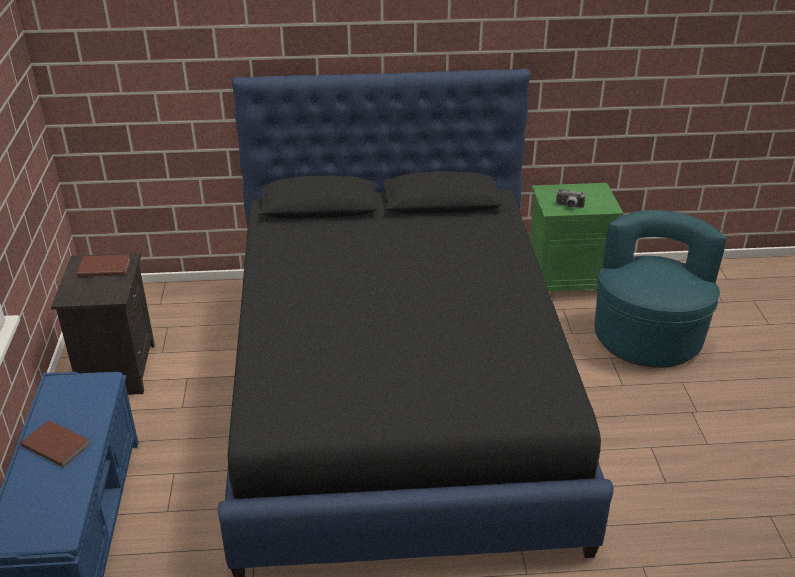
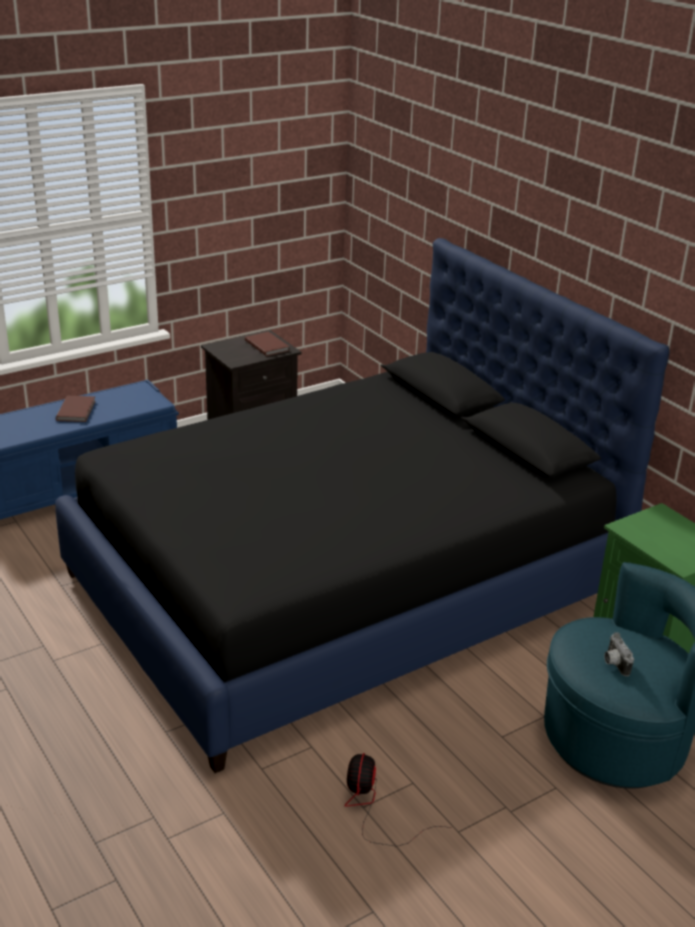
camera: 60 degrees right, 5 degrees down
camera [556,188,586,208] -> camera moved to [604,632,634,676]
none -> fan [345,753,451,847]

